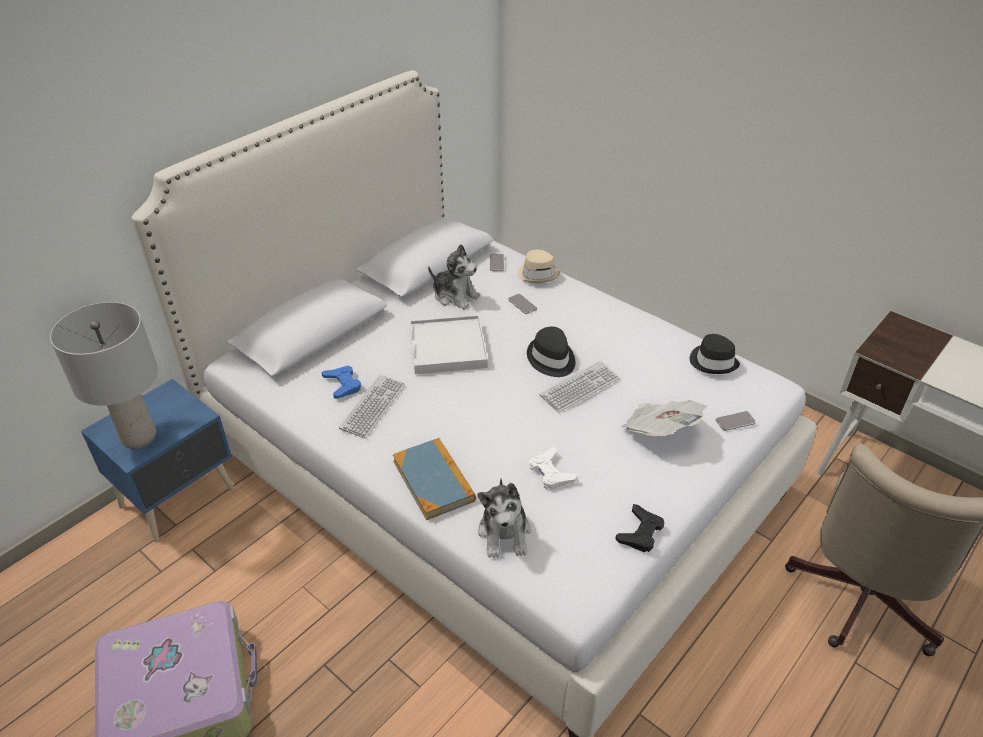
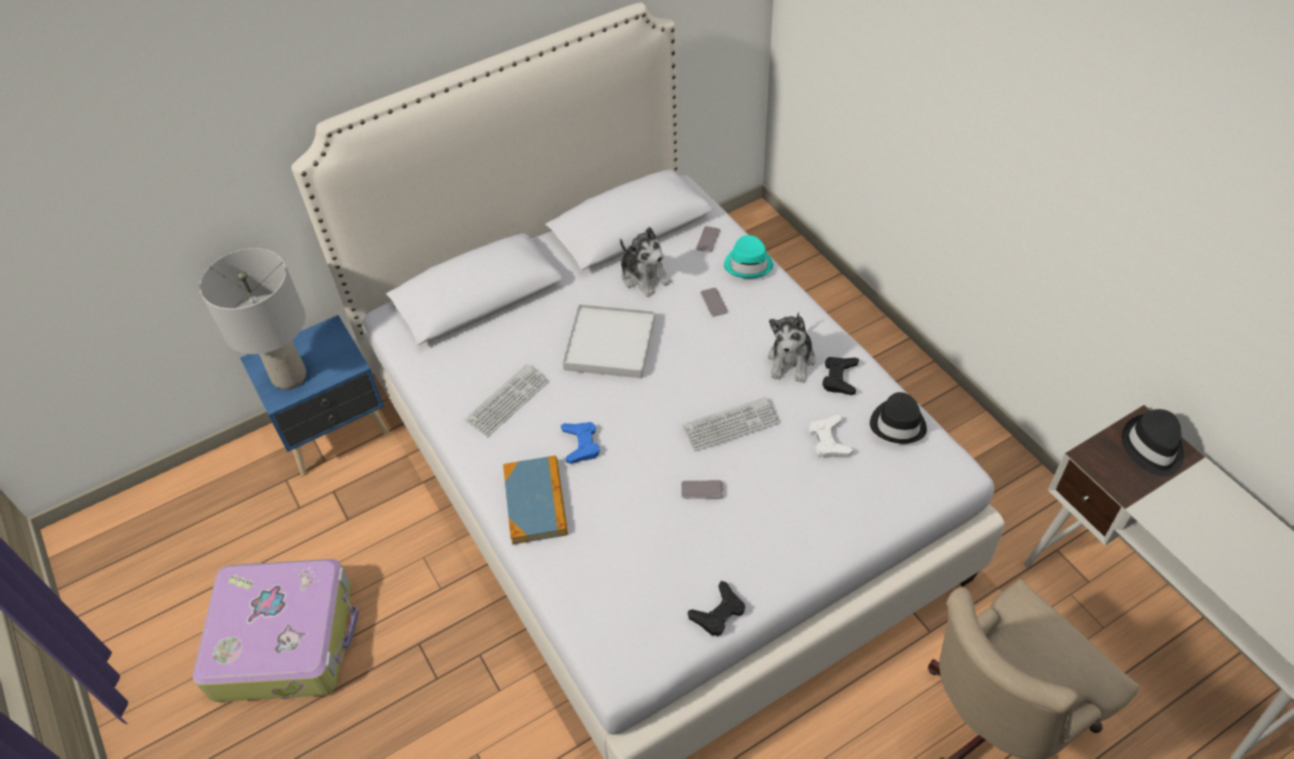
camera: 20 degrees right, 10 degrees up
blue game controller [321,366,361,399] -> blue game controller moved to [561,422,600,464]
plush toy [478,478,531,558] -> plush toy moved to [768,312,816,383]
beige hat [517,250,560,283] -> turquoise hat [724,235,773,278]
black hat [527,327,576,377] -> black hat moved to [1122,409,1184,477]
white game controller [530,447,578,490] -> white game controller moved to [809,415,853,458]
newspaper [622,401,707,436] -> none
phone [716,411,756,431] -> phone moved to [681,480,723,499]
none -> black game controller [822,357,859,395]

